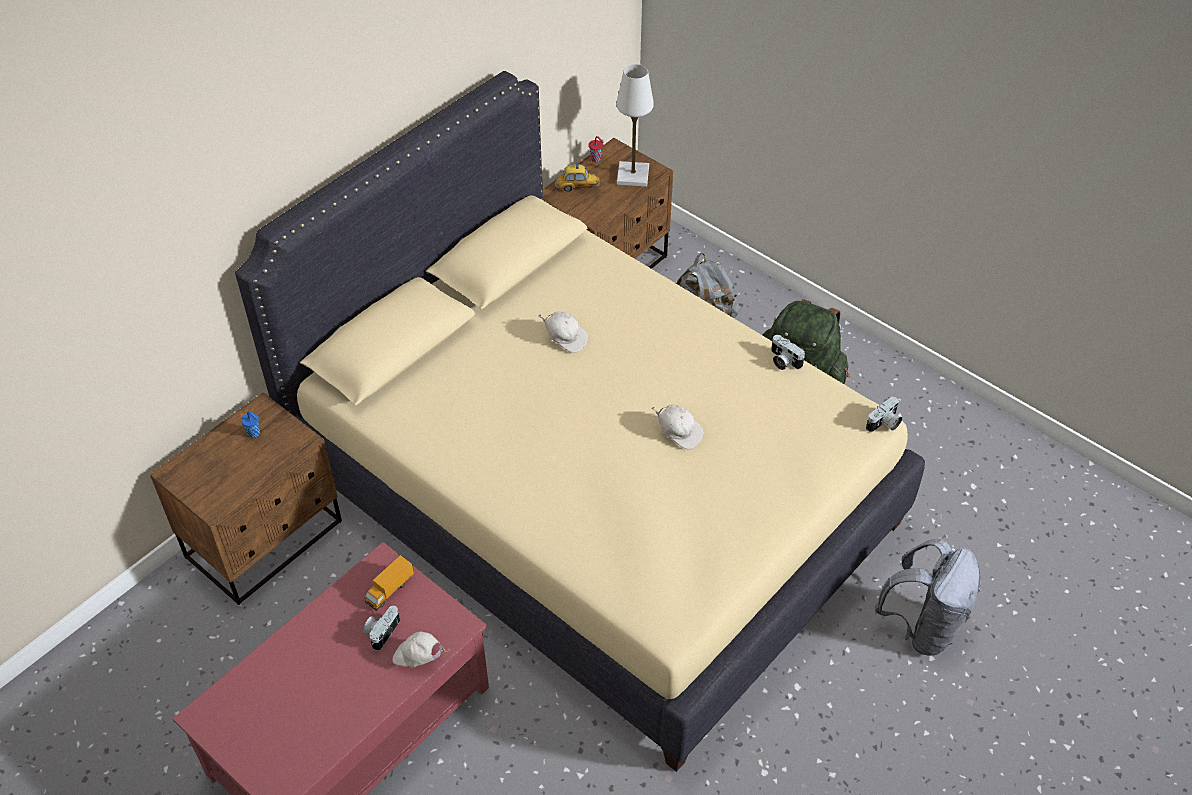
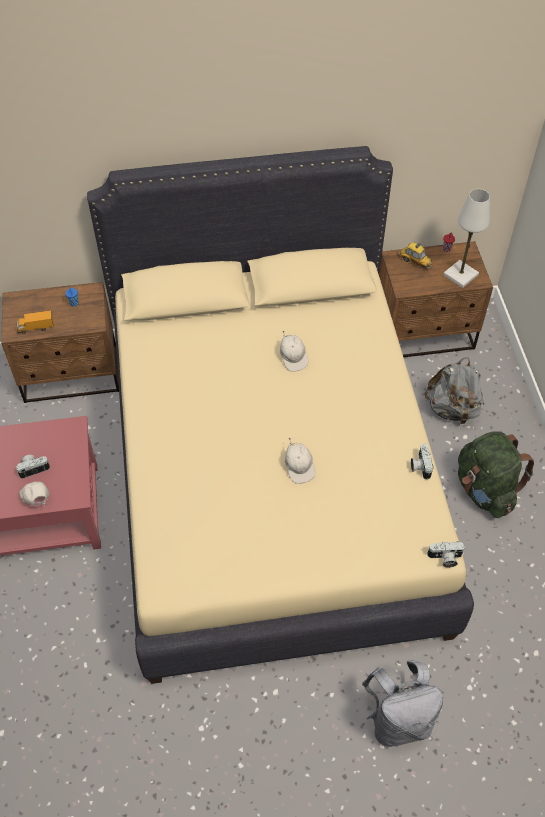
camera: 40 degrees right, 5 degrees up
toy truck [365,555,414,611] -> toy truck moved to [17,310,54,334]

